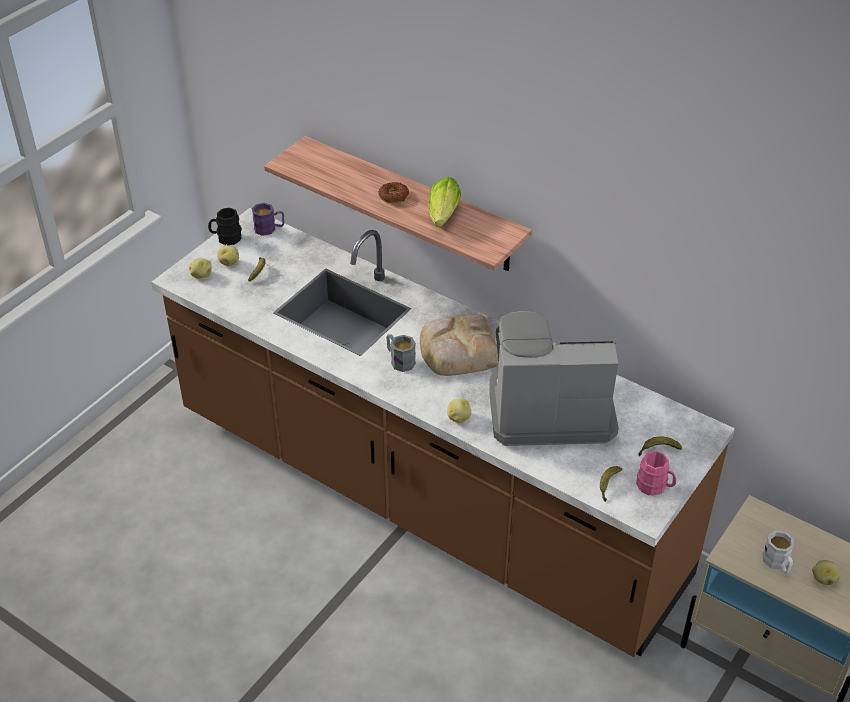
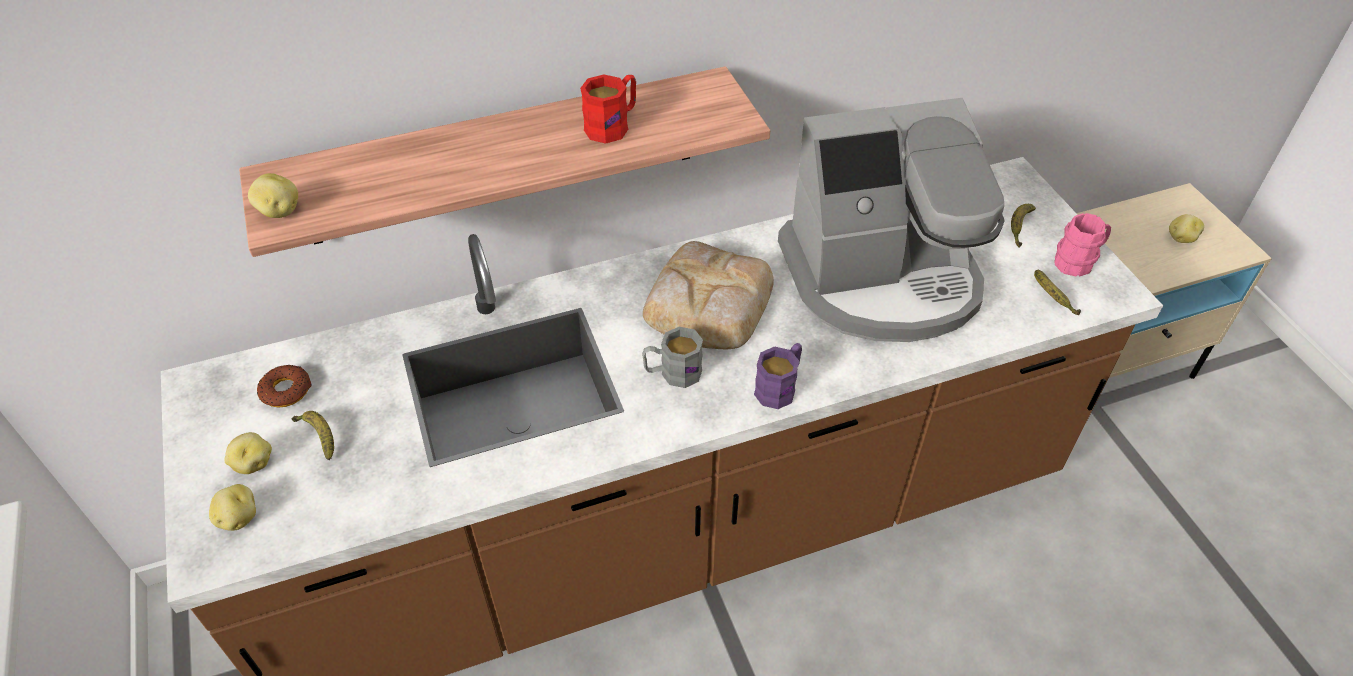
camera: 55 degrees left, 5 degrees up
black mug [208,208,242,245] -> none
purple mug [252,203,284,236] -> purple mug moved to [754,343,802,409]
donut [378,182,409,204] -> donut moved to [257,364,311,408]
lettuce [428,177,461,227] -> red mug [580,74,636,144]
potato [447,398,471,423] -> potato moved to [248,173,298,218]
coffee machine [490,311,619,446] -> coffee machine turned 135 degrees counterclockwise [778,98,1005,342]
white mug [763,530,794,574] -> none

